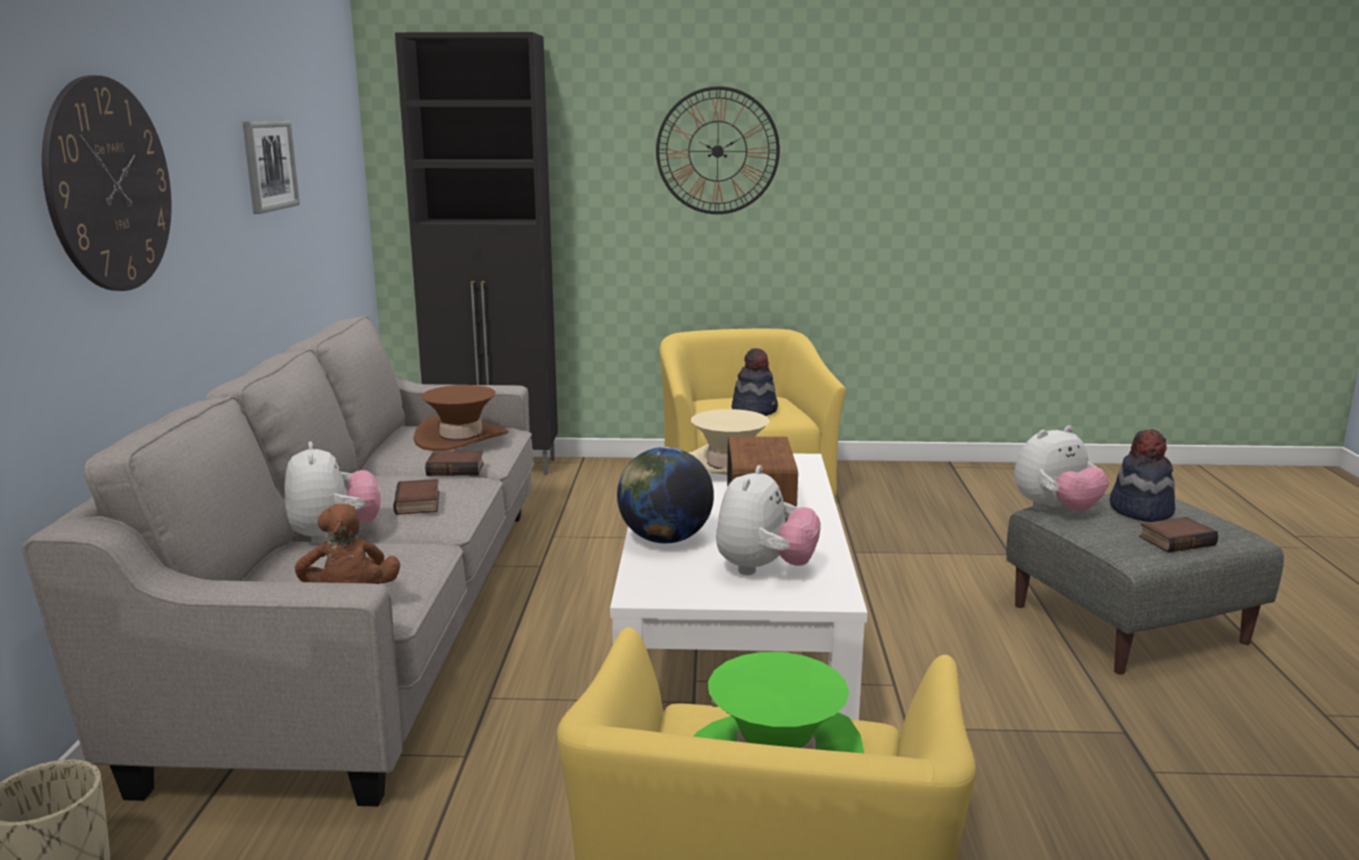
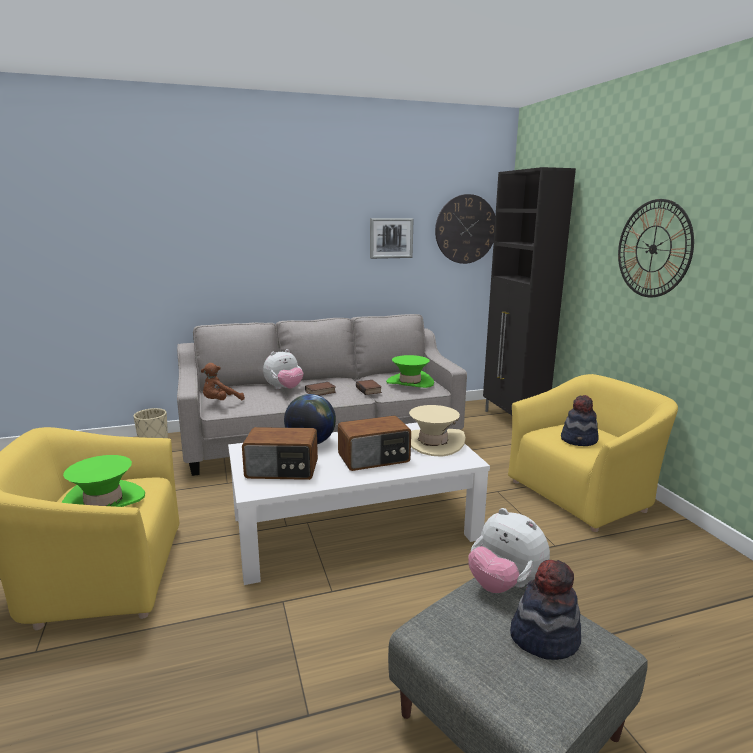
camera: 70 degrees right, 0 degrees up
wall clock [42,75,171,291] -> wall clock moved to [435,194,495,264]
brown hat [414,385,508,451] -> green hat [386,355,434,388]
plush toy [716,465,821,575] -> radio [242,427,318,480]
book [1139,517,1218,553] -> none

